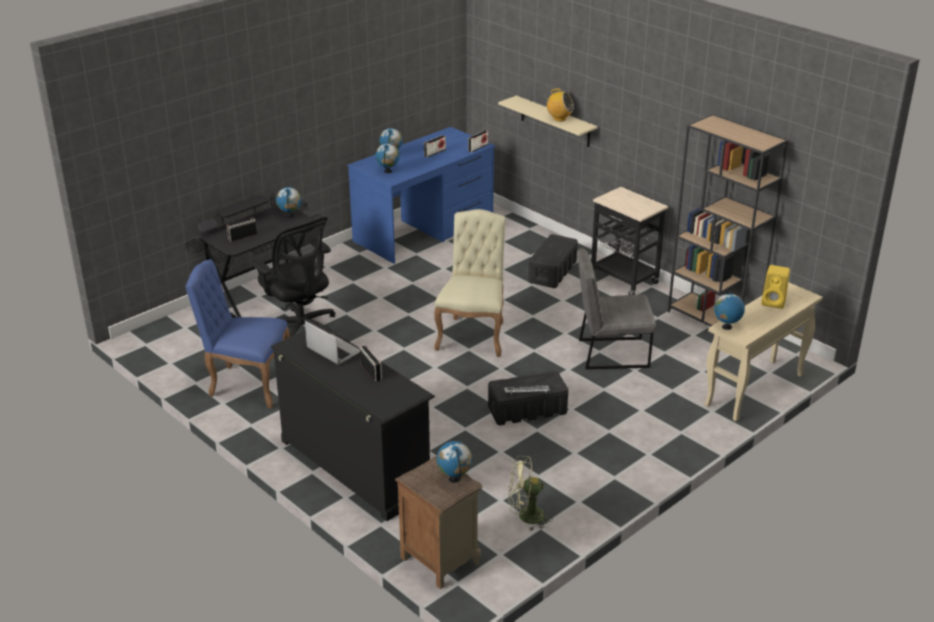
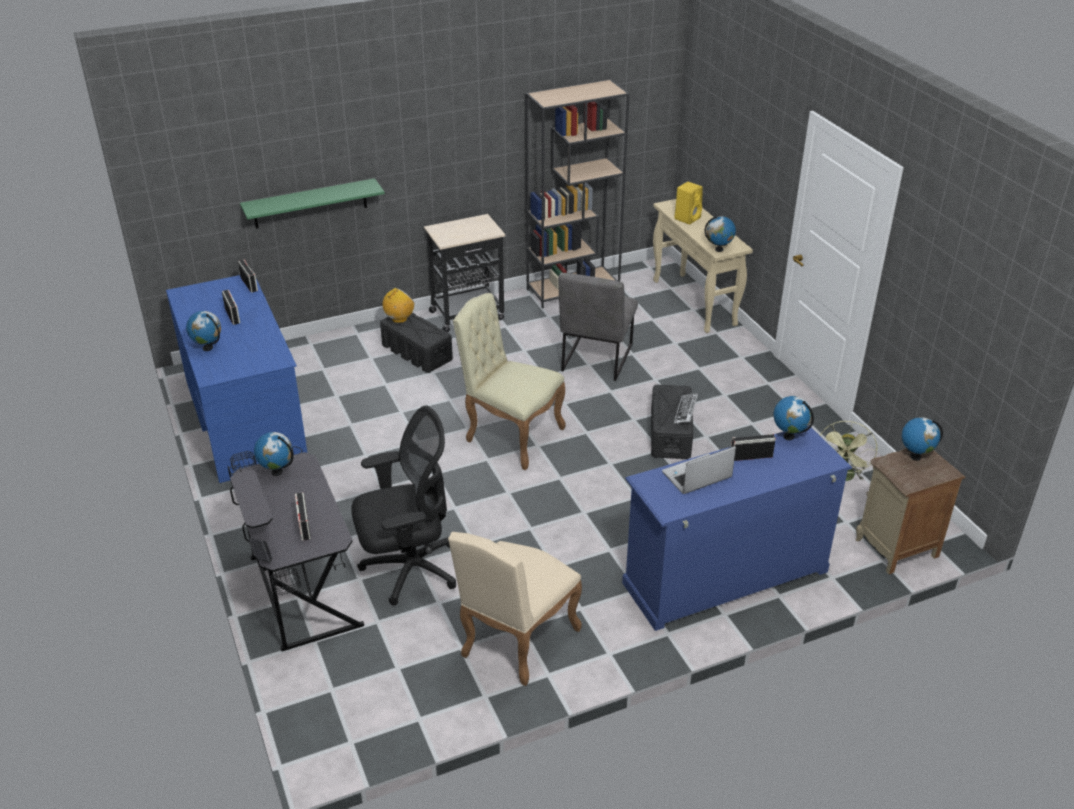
camera: 70 degrees left, 5 degrees up
blue chair [185,259,290,408] -> beige chair [448,532,582,686]
black cabinet [271,323,435,521] -> blue cabinet [622,425,852,631]
globe [376,143,400,173] -> globe moved to [774,396,814,440]
beige shelf [498,96,598,147] -> green shelf [240,178,385,229]
radio [545,89,574,121] -> radio moved to [383,288,415,323]

